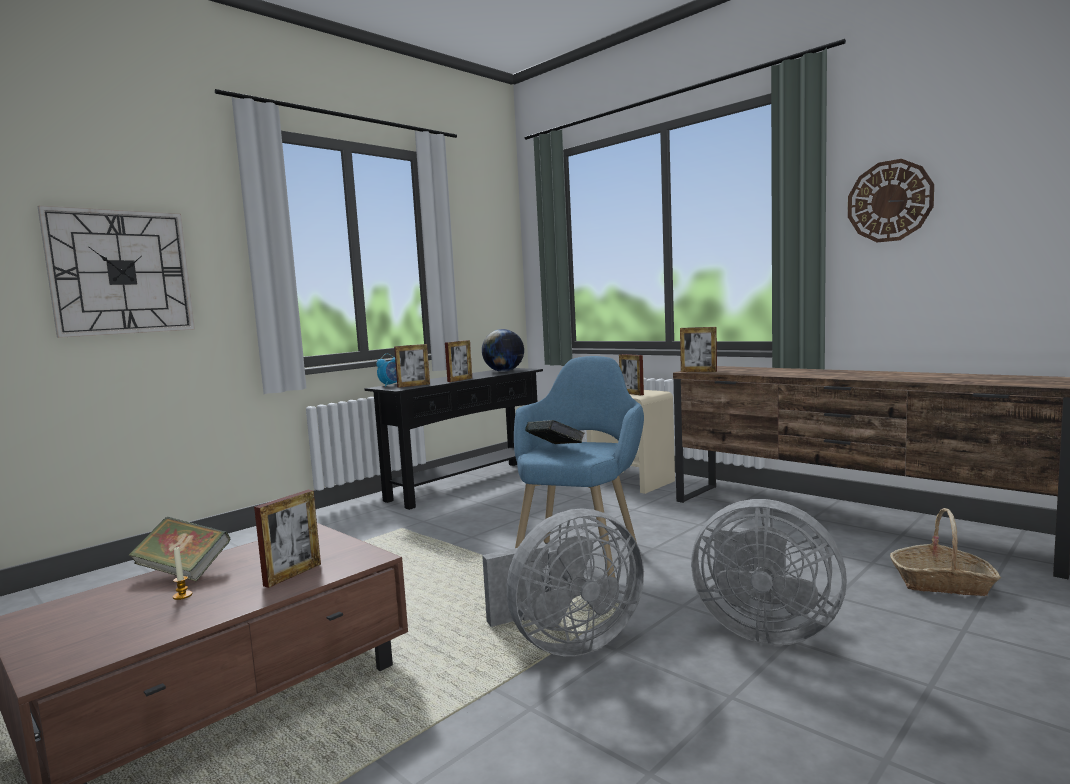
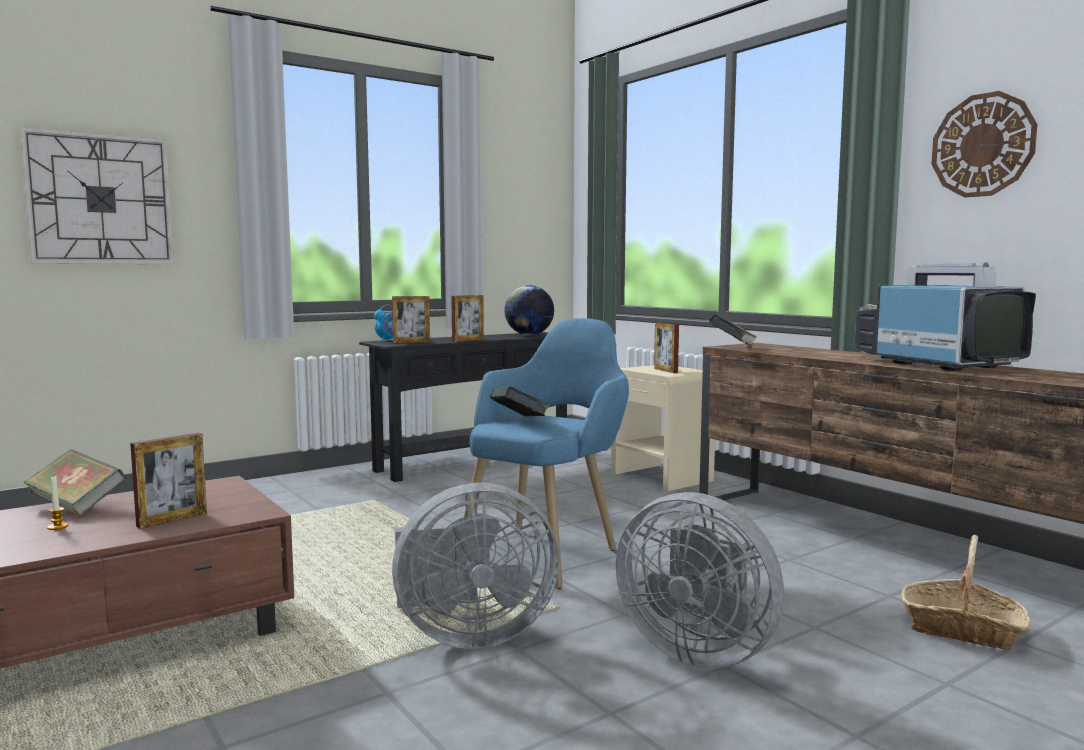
camera: 10 degrees right, 0 degrees up
picture frame [680,327,717,372] -> book [709,314,757,346]
none -> television [855,262,1036,371]

